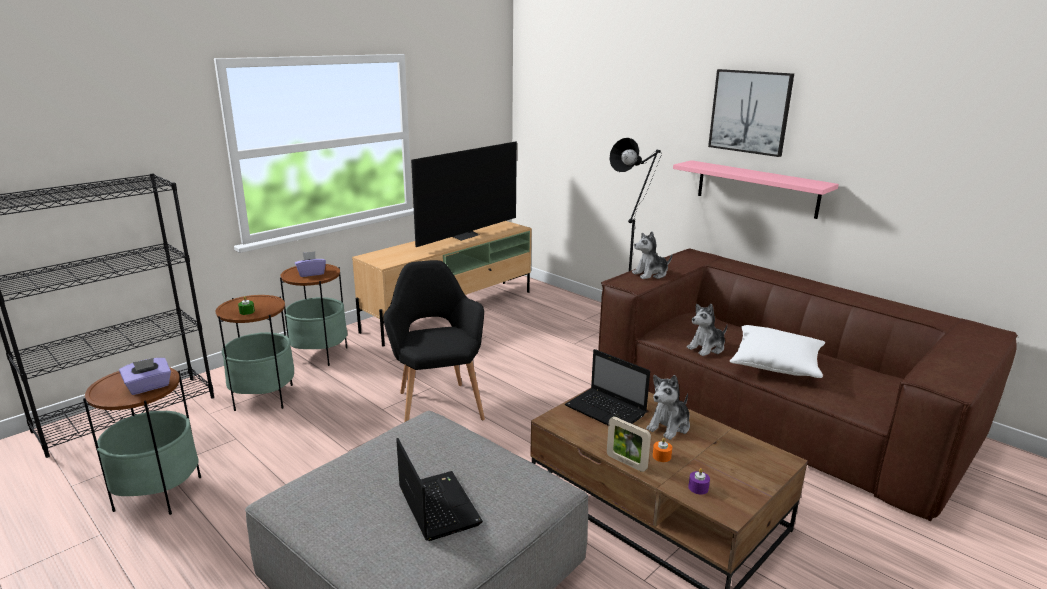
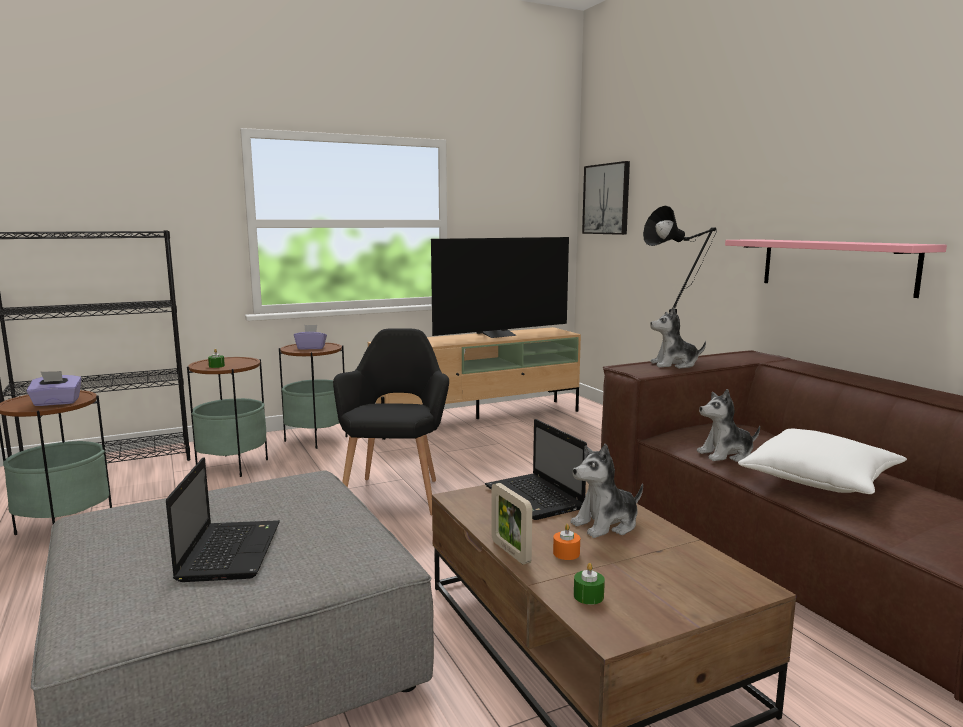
camera: 20 degrees right, 10 degrees down
purple candle [688,468,710,495] -> green candle [574,563,605,605]
picture [708,69,794,157] -> picture moved to [582,161,630,235]

